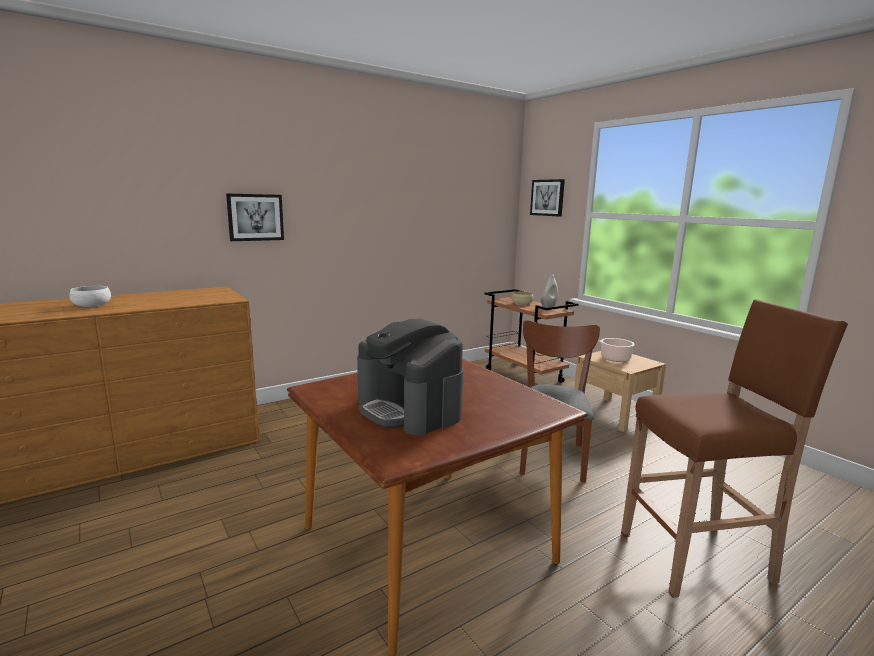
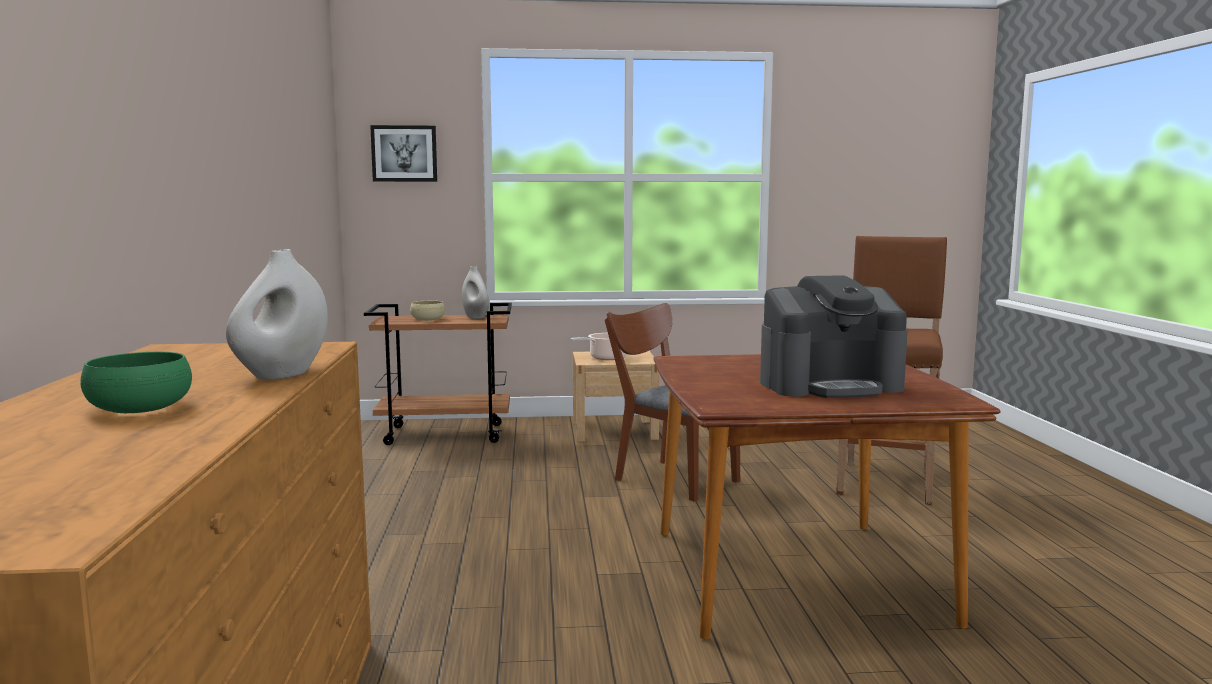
camera: 60 degrees left, 5 degrees down
white bowl [69,286,111,307] -> green bowl [80,352,192,413]
picture [226,193,284,241] -> none
none -> white vase [226,249,328,380]

